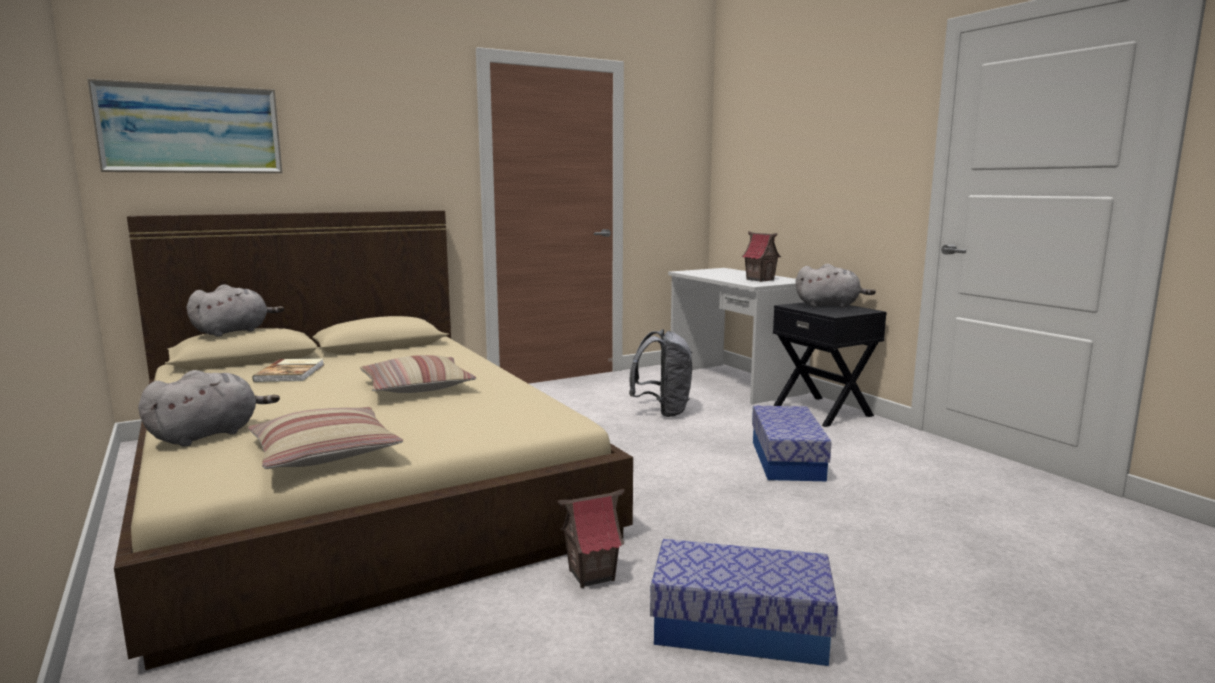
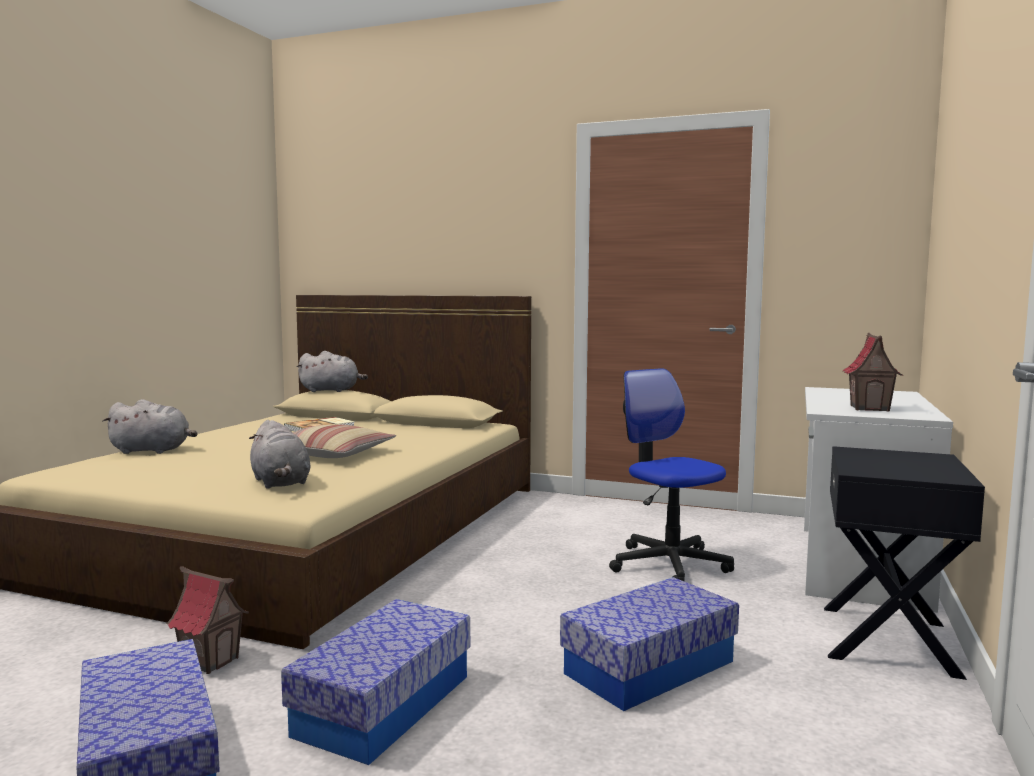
camera: 50 degrees right, 5 degrees down
picture [88,79,282,173] -> none
pillow [248,407,403,469] -> none
grey backpack [629,329,692,417] -> office chair [609,368,734,581]
grey plush toy [796,264,876,308] -> grey plush toy moved to [249,420,311,489]
none -> storage box [281,599,470,765]

